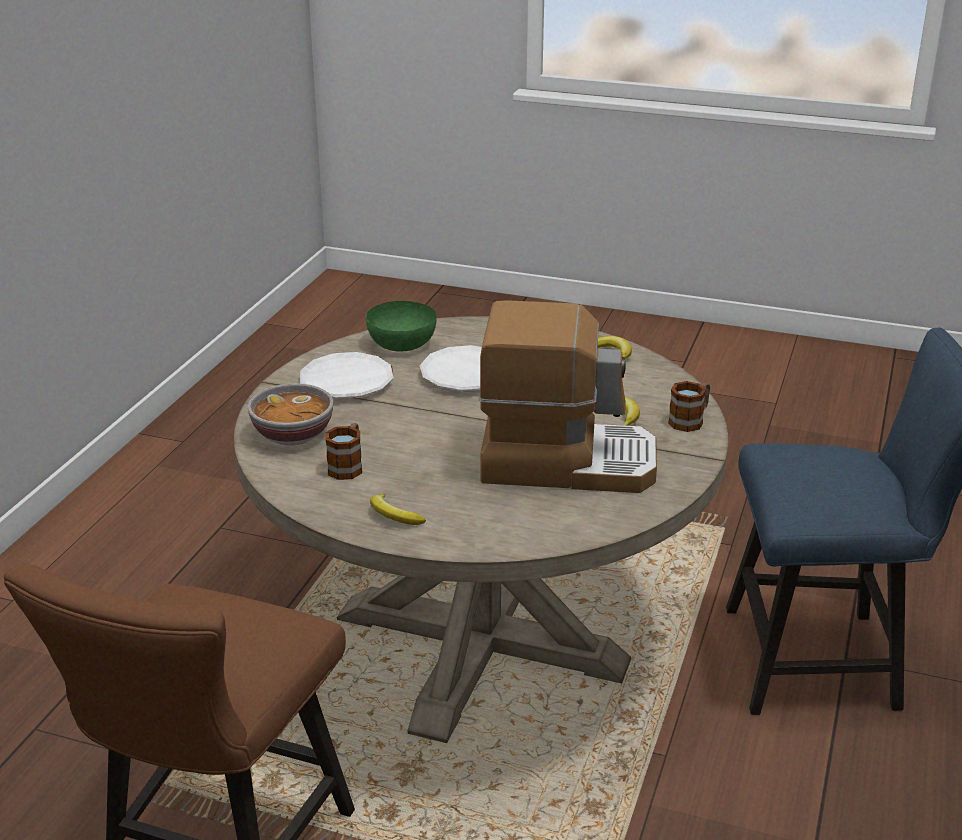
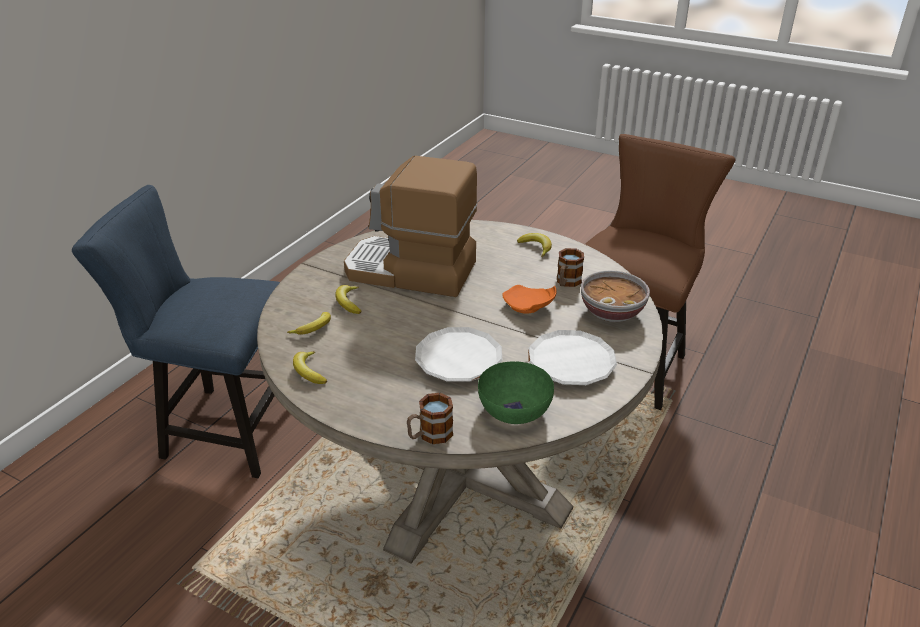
camera: 170 degrees left, 5 degrees up
mug [668,381,710,432] -> mug moved to [407,393,453,444]
none -> banana [287,312,331,335]
none -> orange plate [502,285,557,314]

